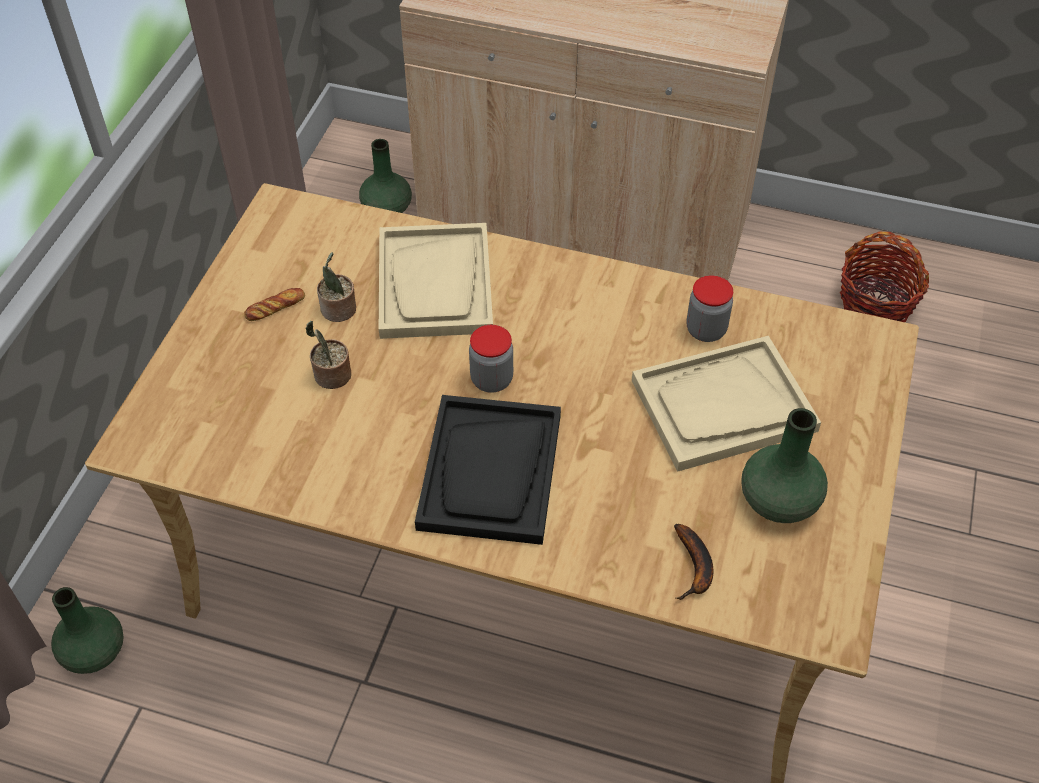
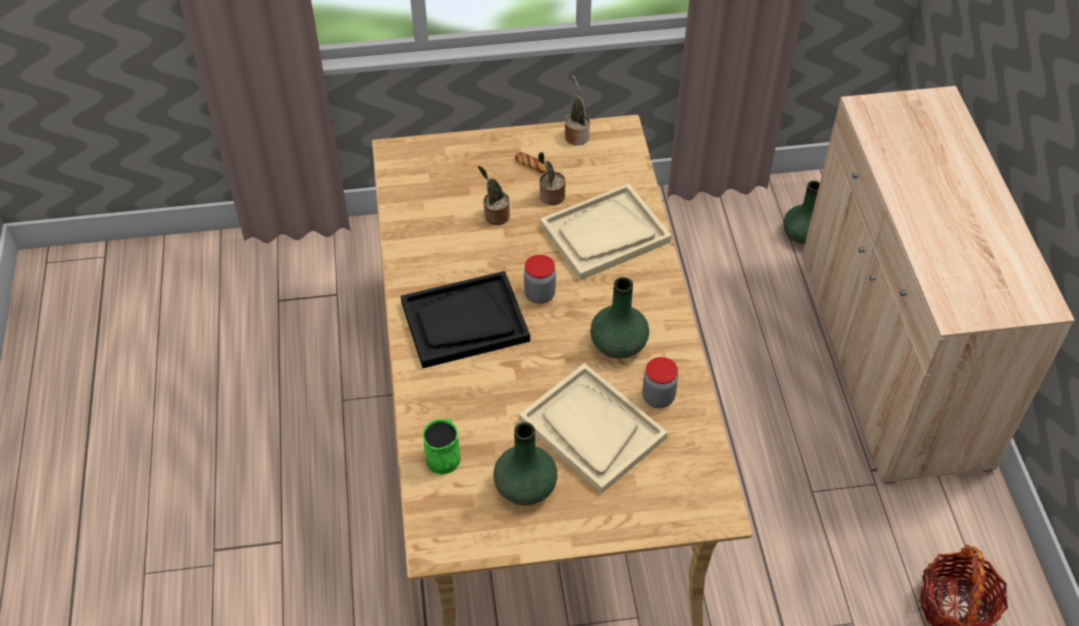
camera: 65 degrees right, 0 degrees up
green vase [51,587,124,674] -> green vase moved to [590,277,649,359]
banana [674,524,713,600] -> green mug [422,418,461,475]
none -> potted plant [565,75,590,145]

